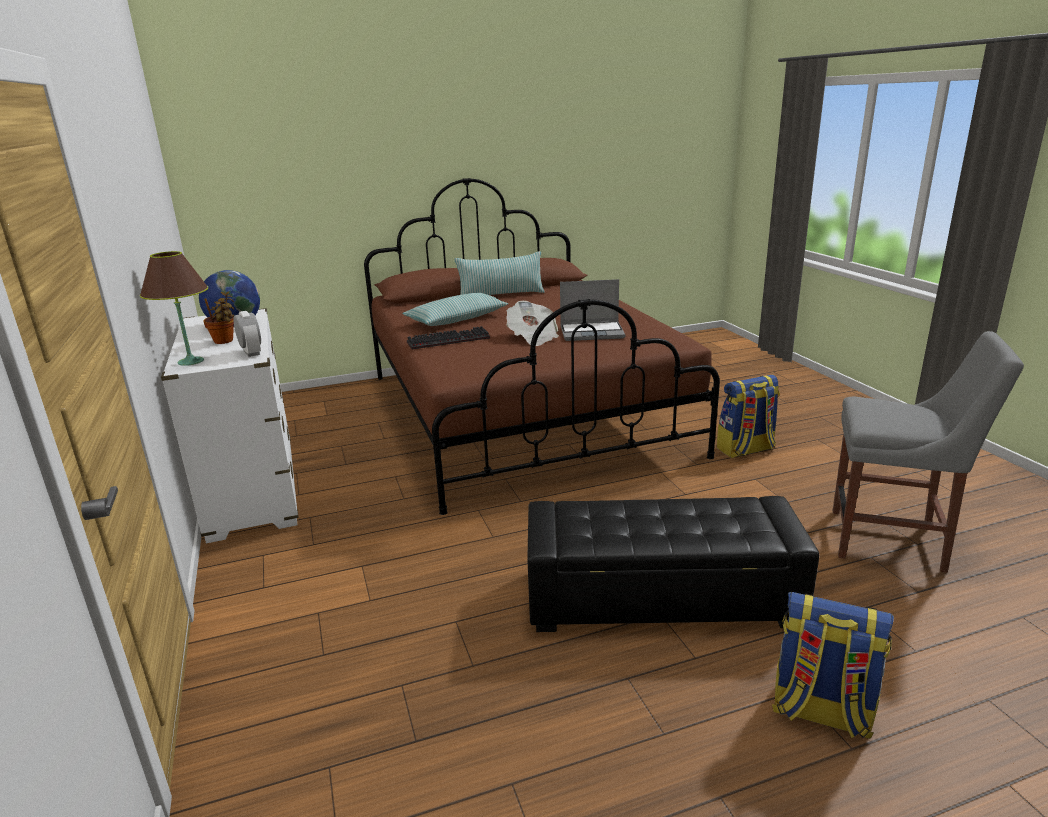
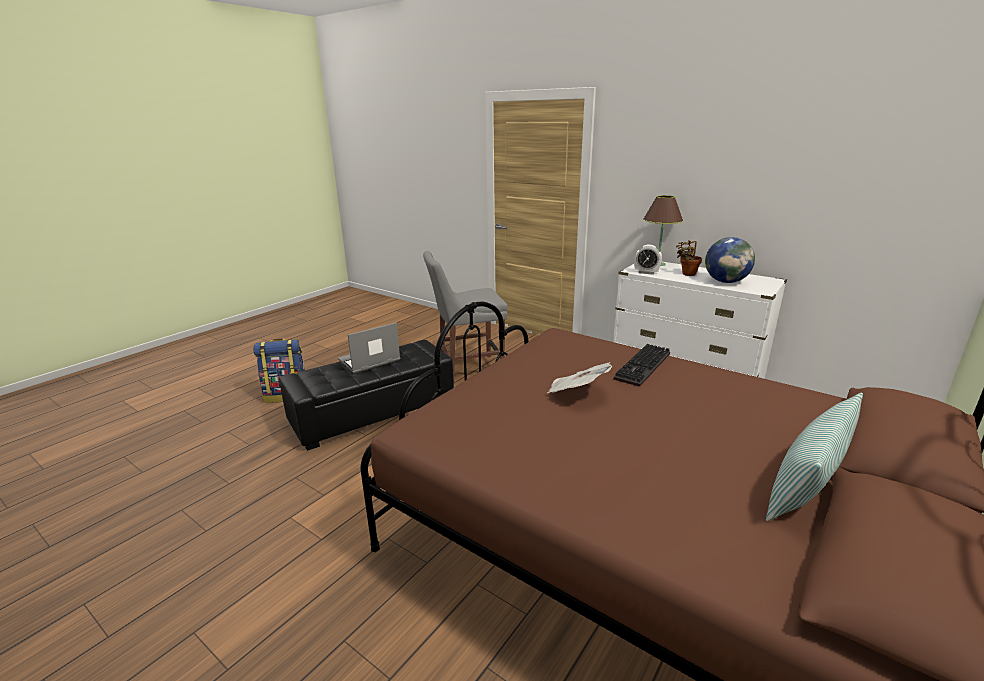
camera: 145 degrees right, 0 degrees up
pillow [402,293,508,326] -> none
laptop [560,279,625,341] -> laptop moved to [338,322,400,373]
backpack [717,375,780,458] -> none
grey chair [832,331,1024,573] -> grey chair moved to [423,251,508,381]

